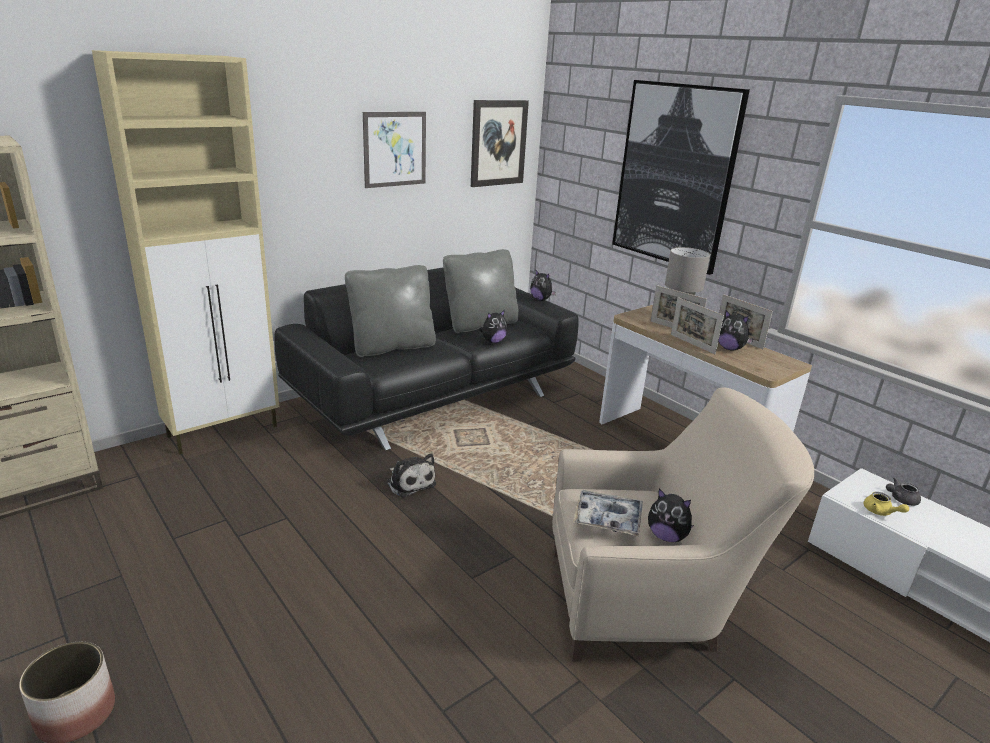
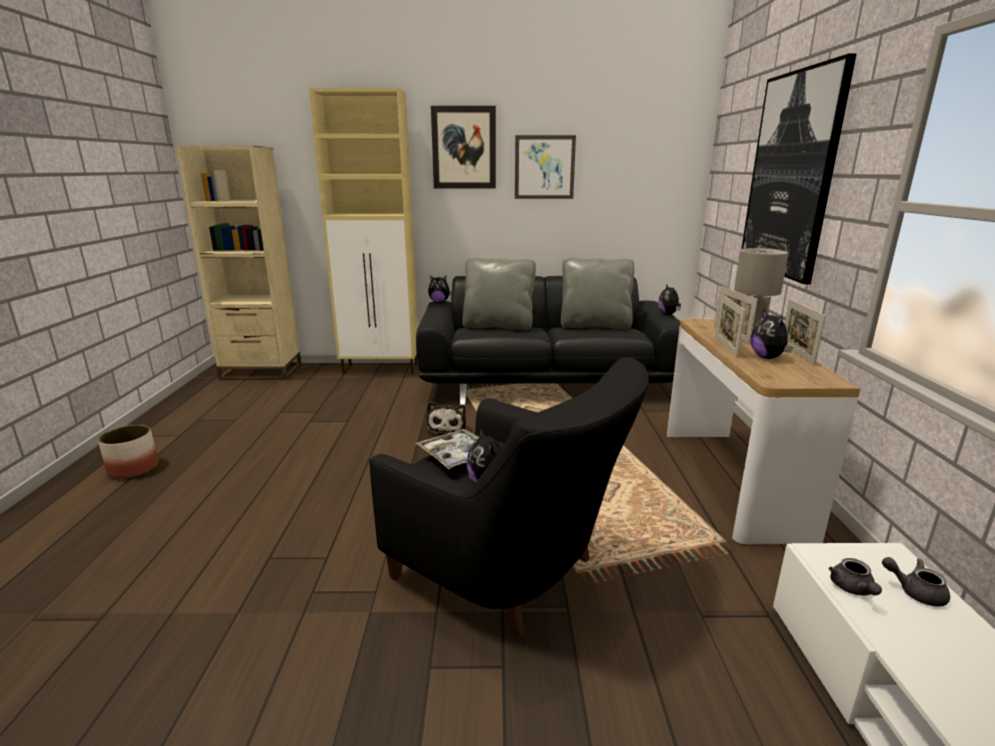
camera: 40 degrees right, 5 degrees down
picture [471,100,529,187] -> picture moved to [431,106,496,189]
plush toy [479,310,507,343] -> plush toy moved to [428,275,452,302]
beige armchair [552,387,814,662] -> black armchair [369,357,649,638]
yellow teapot [863,492,909,516] -> grey teapot [829,558,882,596]

